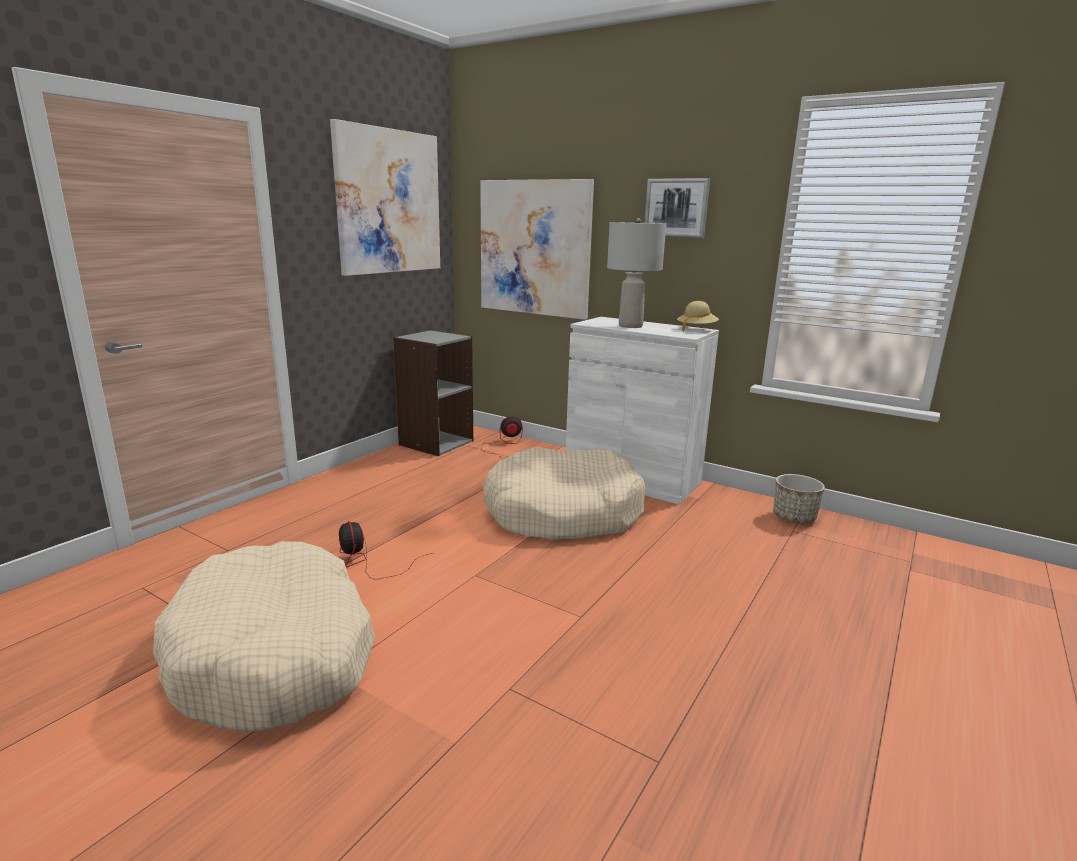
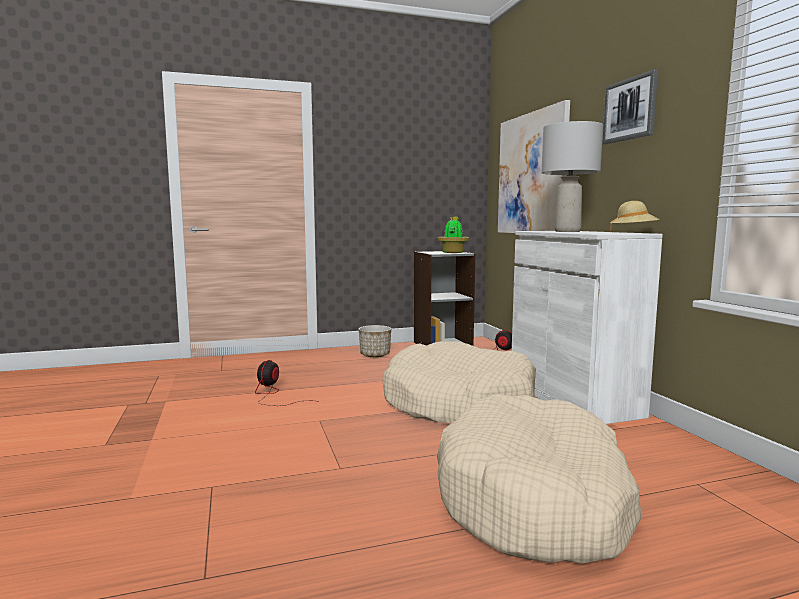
camera: 40 degrees right, 10 degrees down
beige dog bed [153,541,375,733] -> beige dog bed moved to [437,394,642,564]
picture [330,119,440,276] -> none
planter [773,474,825,523] -> planter moved to [359,325,391,358]
none -> potted plant [438,216,469,253]

